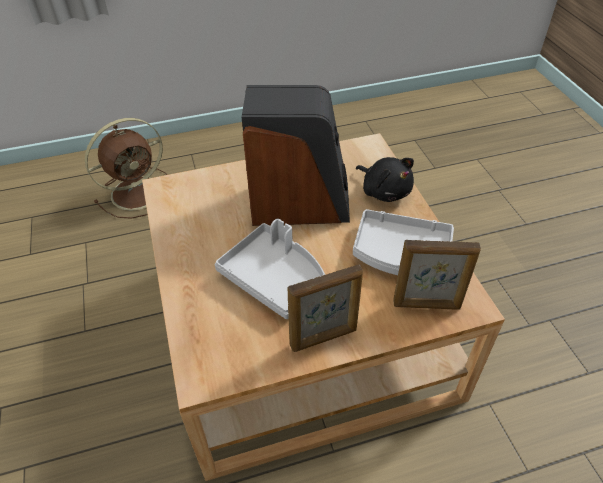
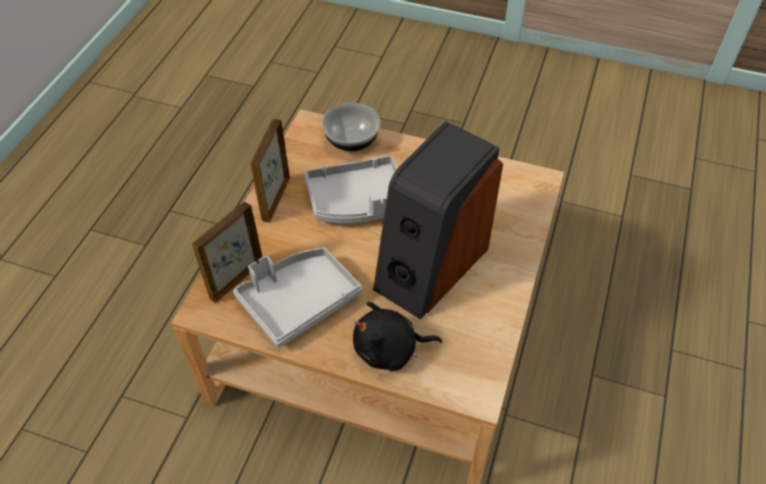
camera: 125 degrees right, 5 degrees up
brown fan [85,118,168,219] -> none
none -> bowl [322,103,381,151]

